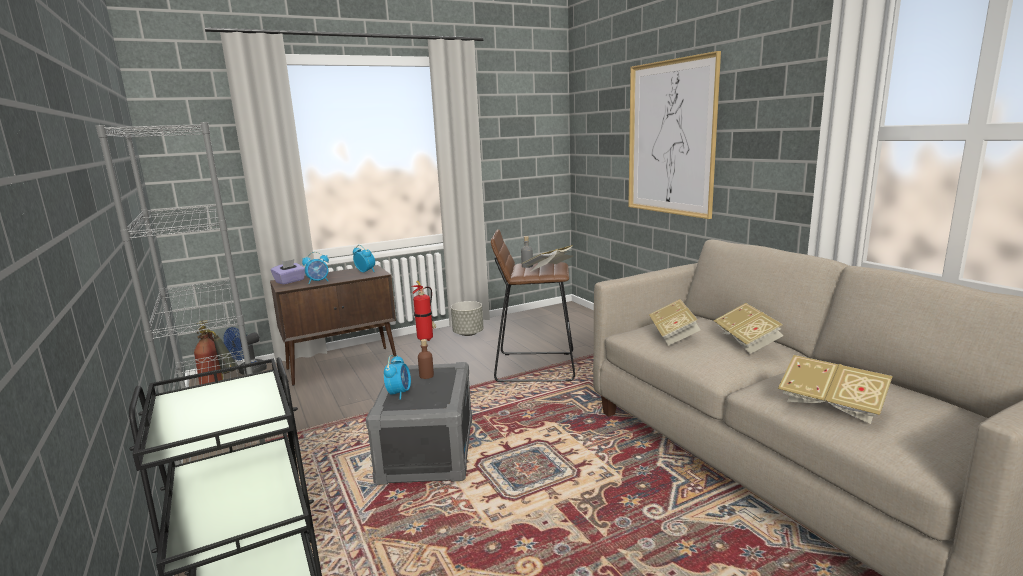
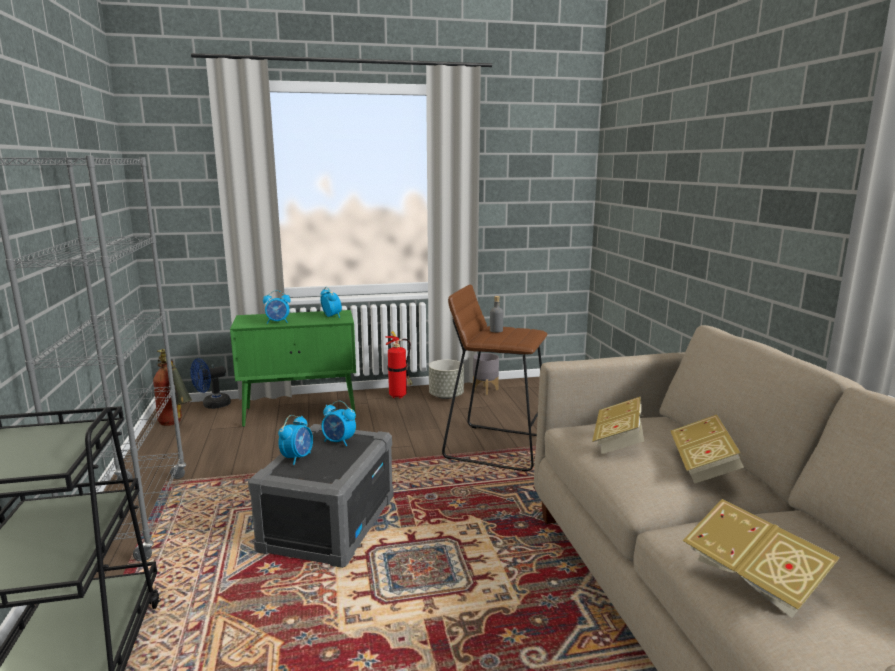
camera: 15 degrees right, 0 degrees up
brown cabinet [270,265,397,386] -> green cabinet [230,310,356,427]
purple tissue box [271,259,305,285] -> none
brown bottle [418,339,434,379] -> alarm clock [321,401,356,447]
book [522,245,573,272] -> none
picture [628,51,721,219] -> none
none -> grey planter [473,353,499,395]

